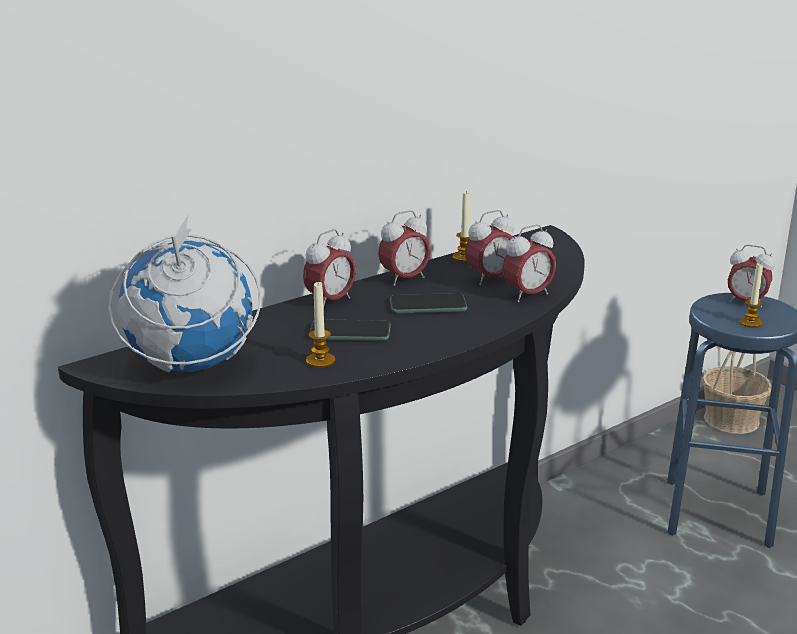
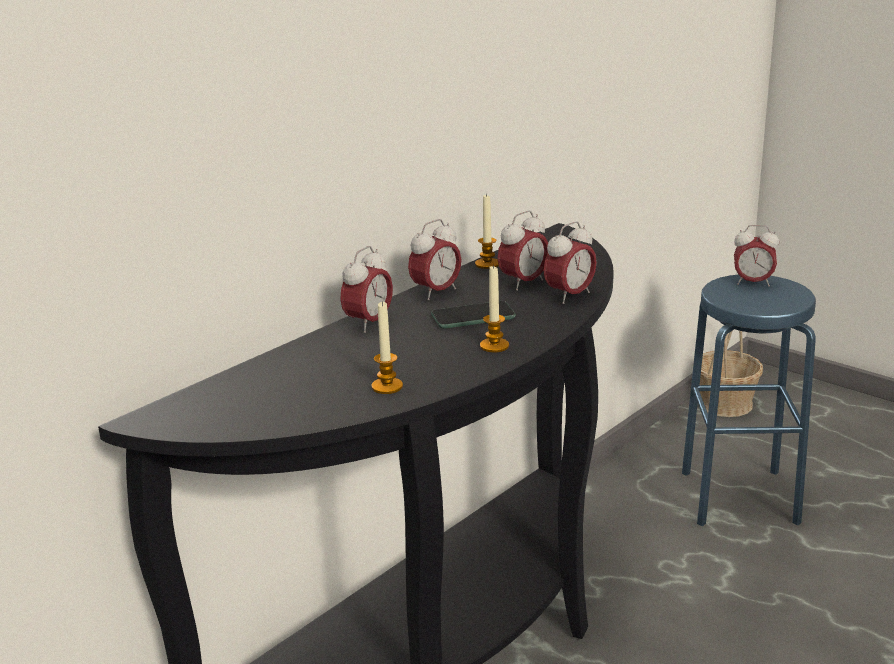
camera: 10 degrees left, 0 degrees up
globe [108,214,261,372] -> none
phone [309,319,391,341] -> none
candle [739,263,763,328] -> candle moved to [480,265,509,352]

